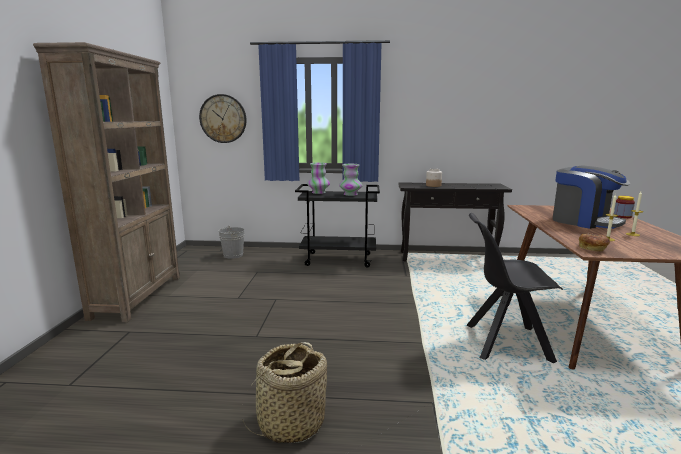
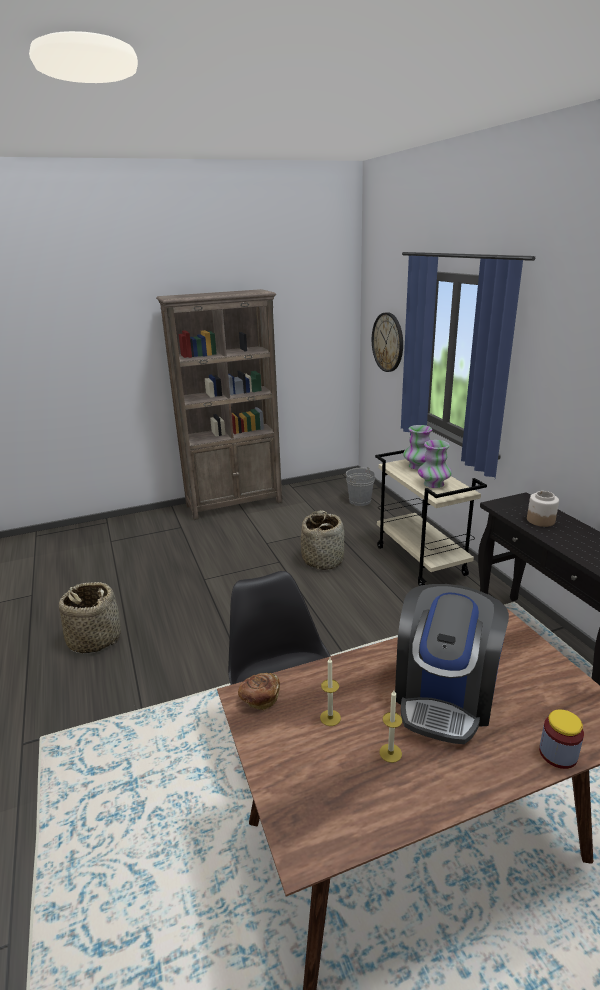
camera: 65 degrees right, 10 degrees up
black cart [295,184,380,267] -> beige cart [375,450,487,586]
none -> basket [301,510,345,570]

